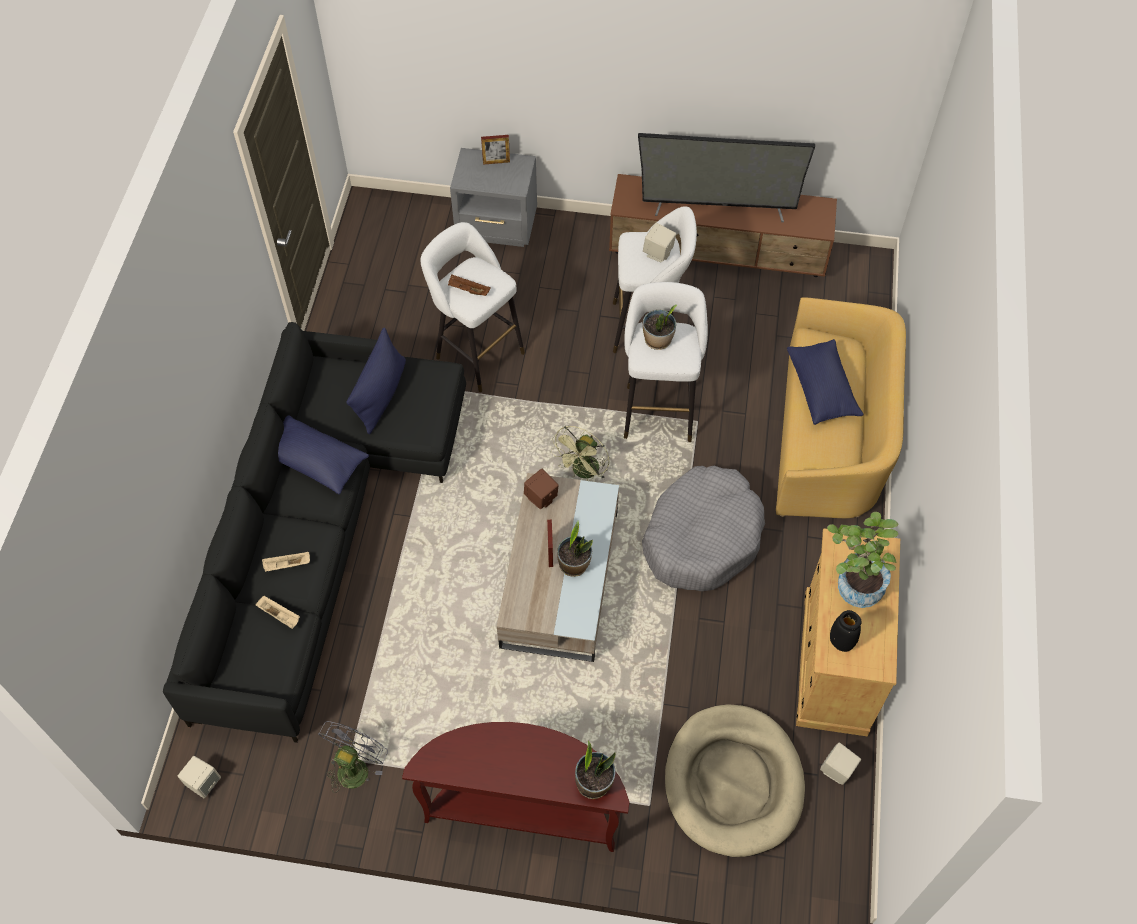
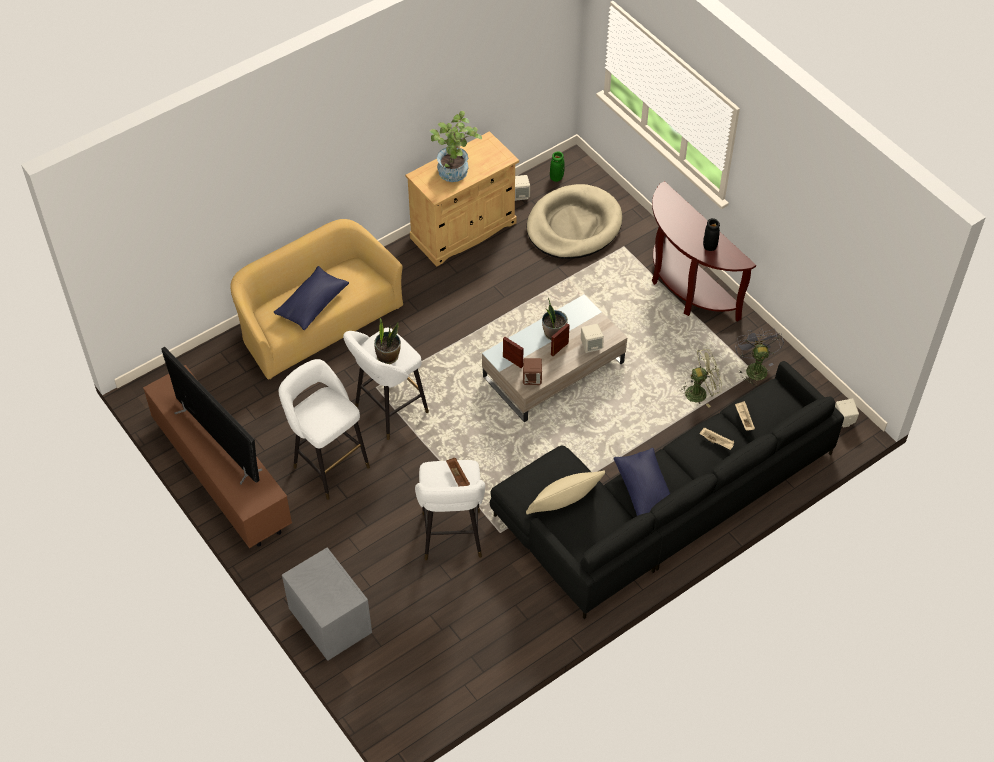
camera: 135 degrees left, 5 degrees down
grey fan [318,721,388,793] -> grey fan turned 105 degrees clockwise [735,328,784,386]
blue pillow [346,328,406,434] -> beige pillow [526,471,605,515]
picture frame [481,135,510,165] -> picture frame moved to [503,337,524,368]
green fan [551,426,609,481] -> green fan moved to [680,349,722,408]
potted plant [575,741,616,799] -> none
grey dog bed [642,465,765,591] -> none
beige speaker [643,223,676,263] -> beige speaker moved to [581,324,604,353]
black vase [830,610,861,652] -> black vase moved to [703,218,720,251]
none -> green vase [550,152,565,182]

